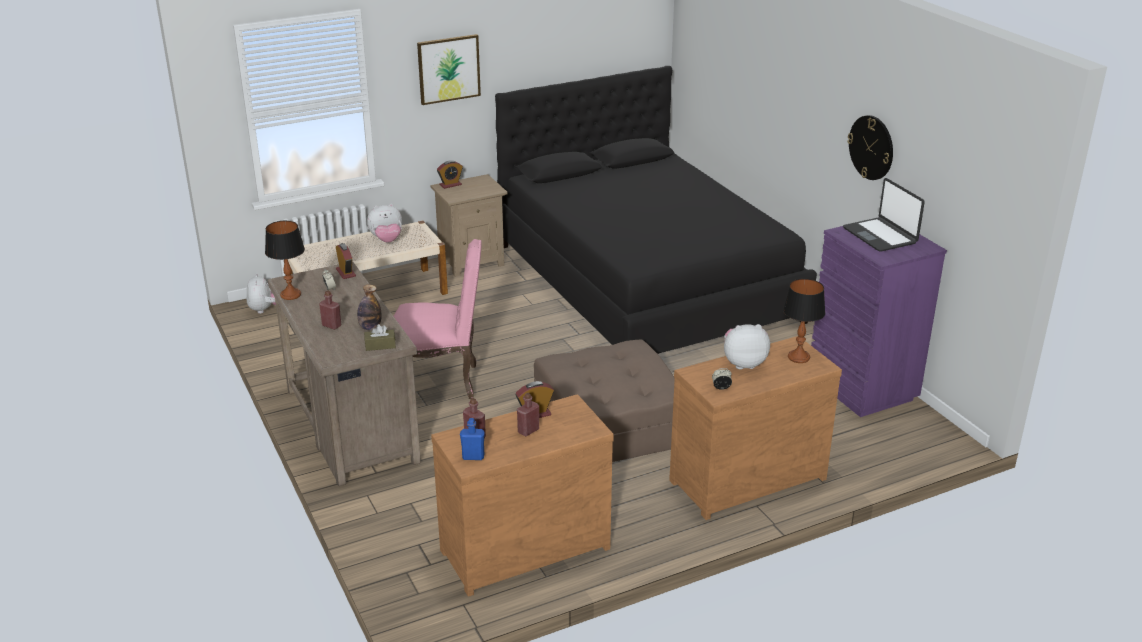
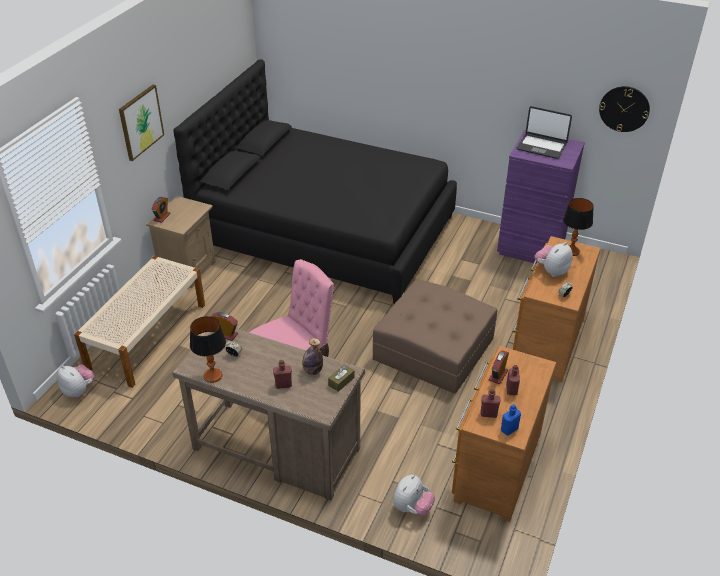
camera: 40 degrees left, 10 degrees up
plush toy [367,204,402,243] -> plush toy moved to [393,474,435,516]
wall clock [847,115,893,180] -> wall clock moved to [599,86,650,132]

